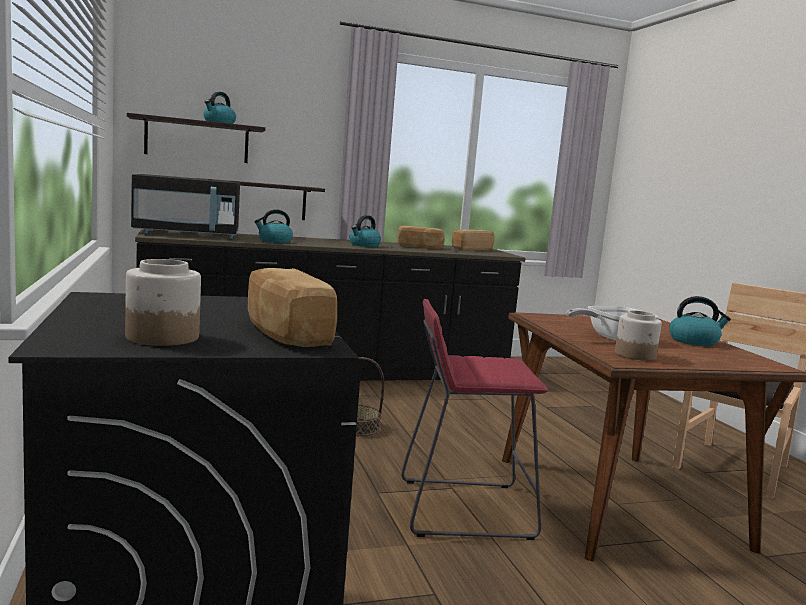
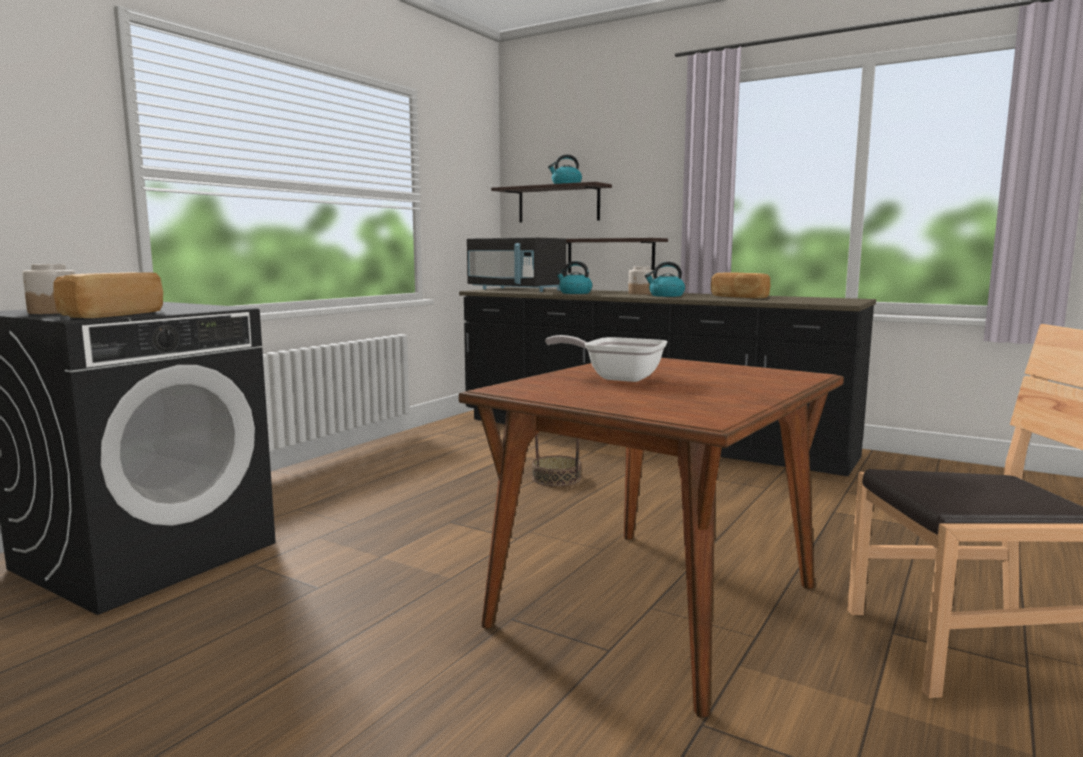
camera: 50 degrees right, 0 degrees up
red stool [401,299,548,540] -> none
bread [452,229,494,250] -> none
jar [615,310,662,361] -> jar moved to [628,266,654,295]
kettle [669,296,731,346] -> none

